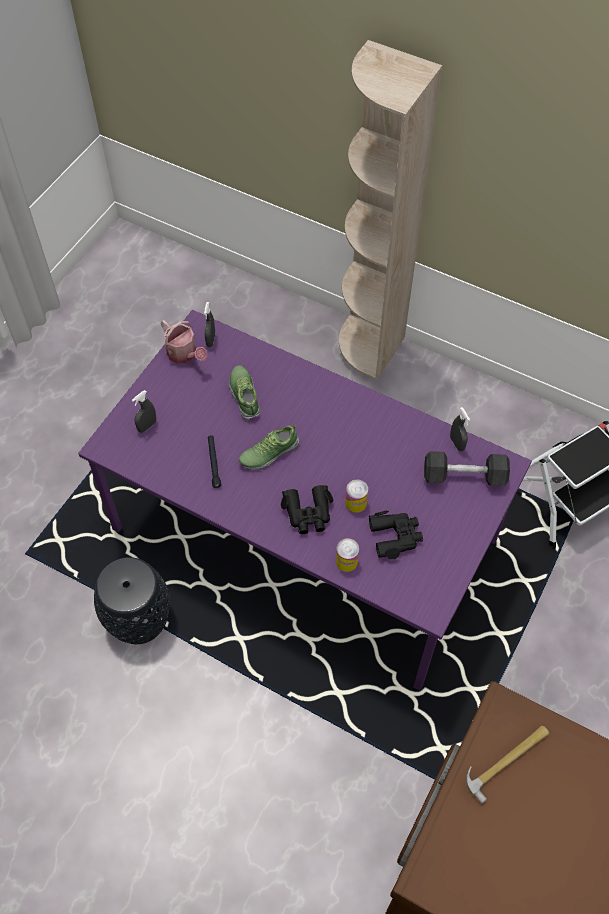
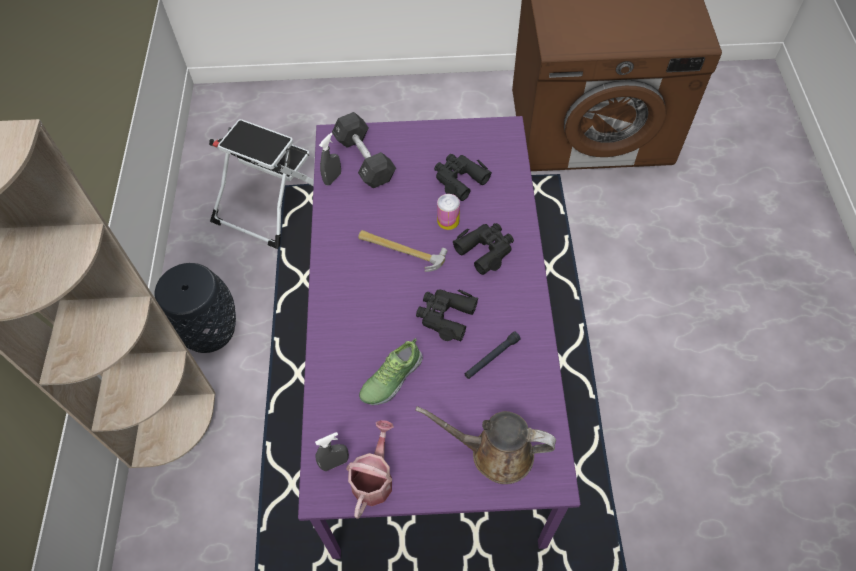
camera: 120 degrees left, 0 degrees up
black stool [94,557,170,644] -> black stool moved to [155,263,236,353]
grey spray bottle [132,390,156,433] -> brown watering can [415,406,556,484]
shoe [239,425,299,470] -> black binoculars [416,289,479,342]
can [336,538,359,572] -> none
hammer [466,726,549,804] -> hammer moved to [358,230,448,272]

